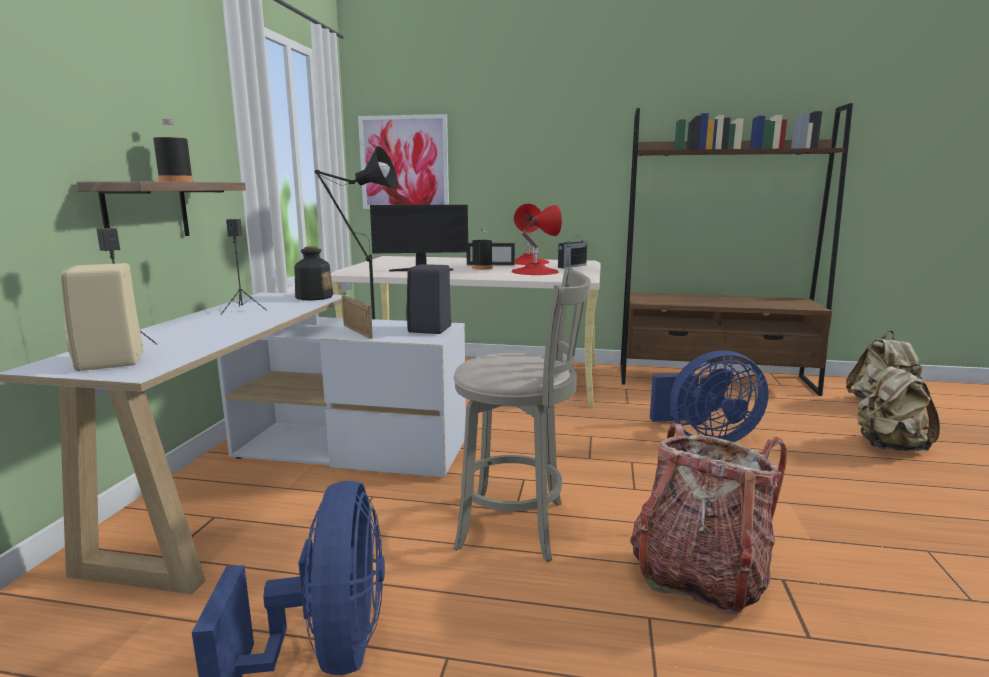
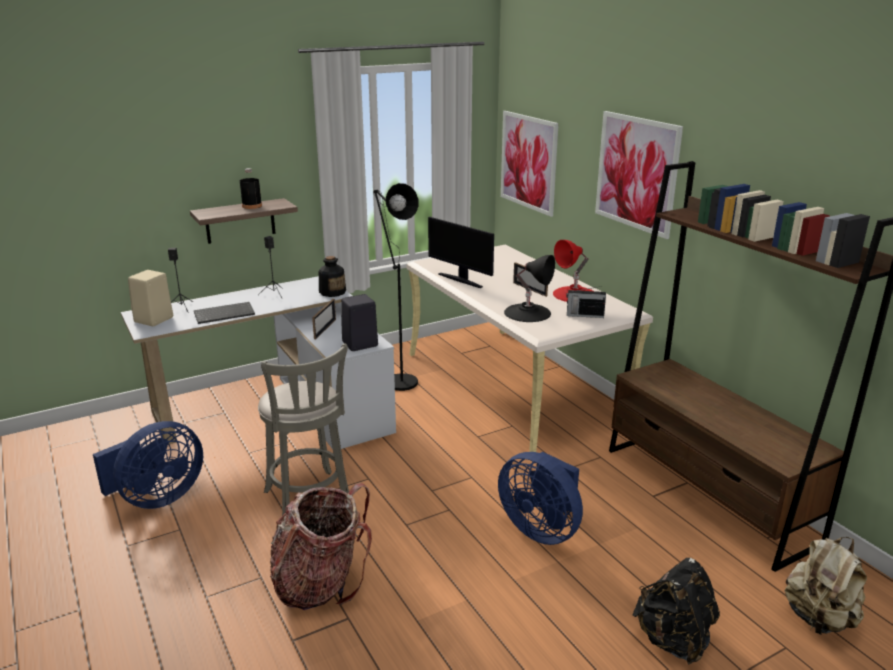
camera: 50 degrees right, 10 degrees up
black bottle [472,228,492,270] -> none
red table lamp [511,205,562,275] -> black table lamp [504,255,555,322]
beige backpack [857,364,940,451] -> black backpack [633,558,720,664]
none -> keyboard [194,302,255,324]
none -> picture [595,111,683,239]

